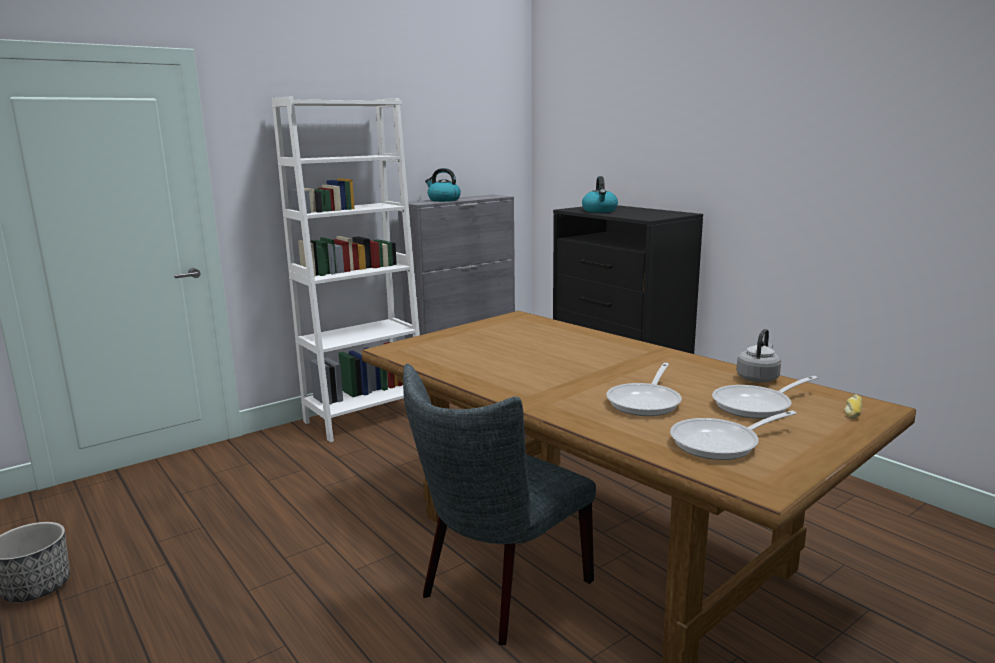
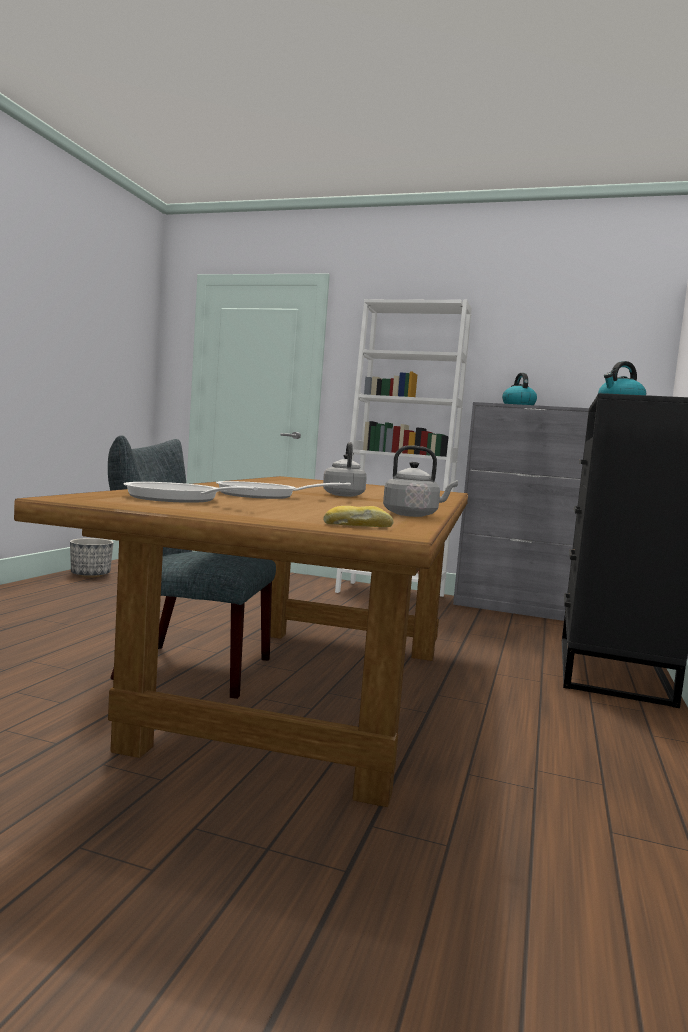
camera: 55 degrees right, 10 degrees down
frying pan [712,376,818,419] -> none
none -> grey kettle [323,442,367,497]

